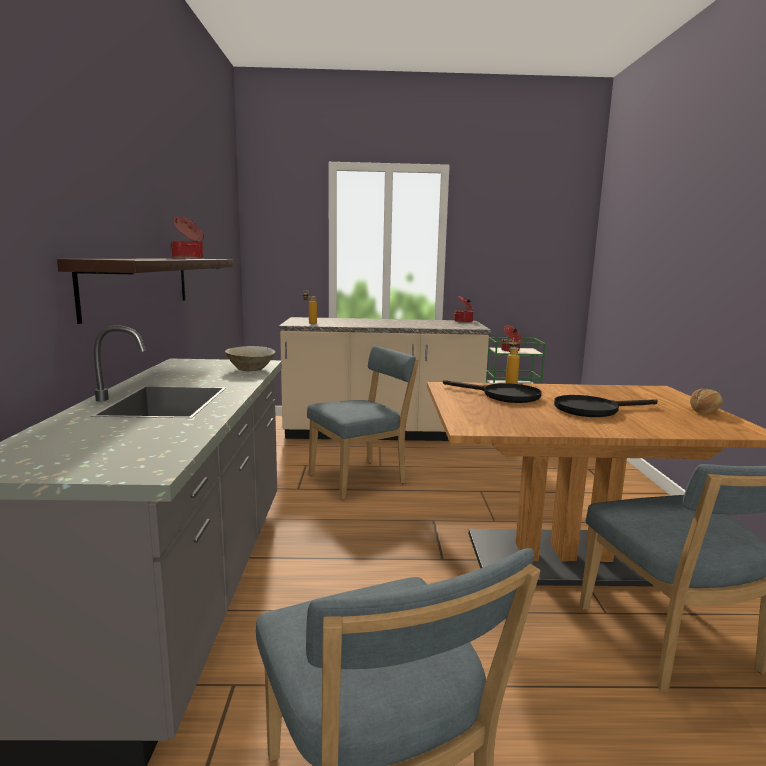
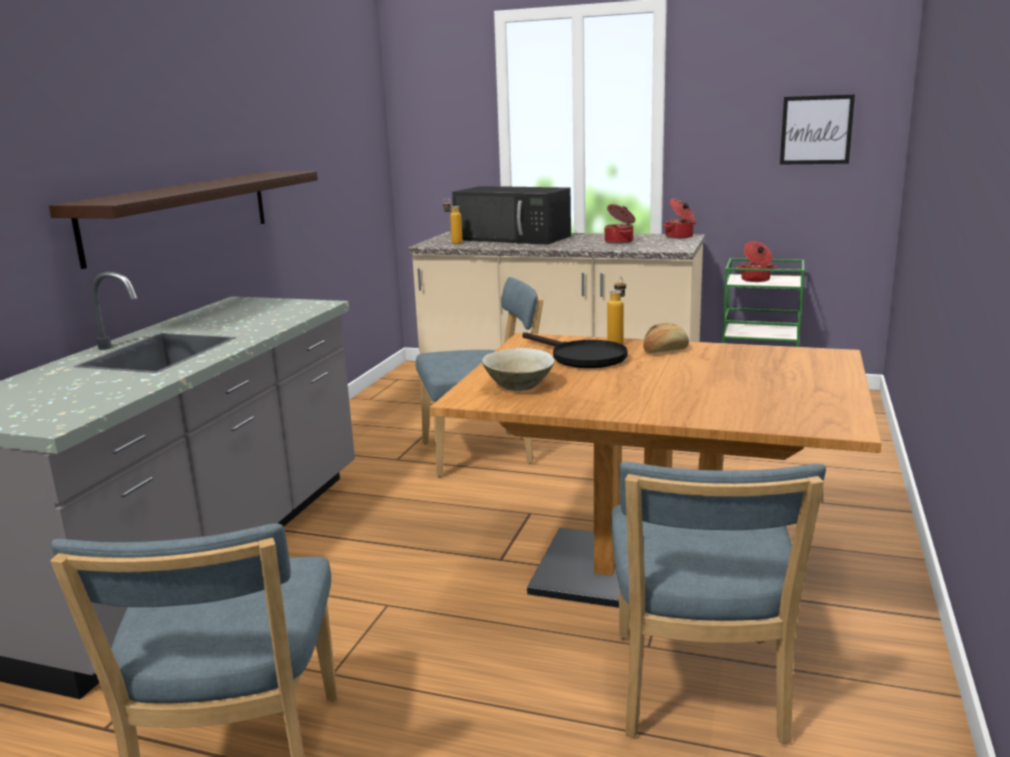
camera: 20 degrees right, 5 degrees up
cooking pot [170,216,204,259] -> cooking pot moved to [604,204,635,244]
beige bowl [225,346,275,371] -> beige bowl moved to [482,348,555,391]
black frying pan [554,395,658,417] -> none
bread [690,389,723,414] -> bread moved to [643,323,689,353]
none -> black microwave [452,186,571,245]
none -> picture [780,95,855,165]

